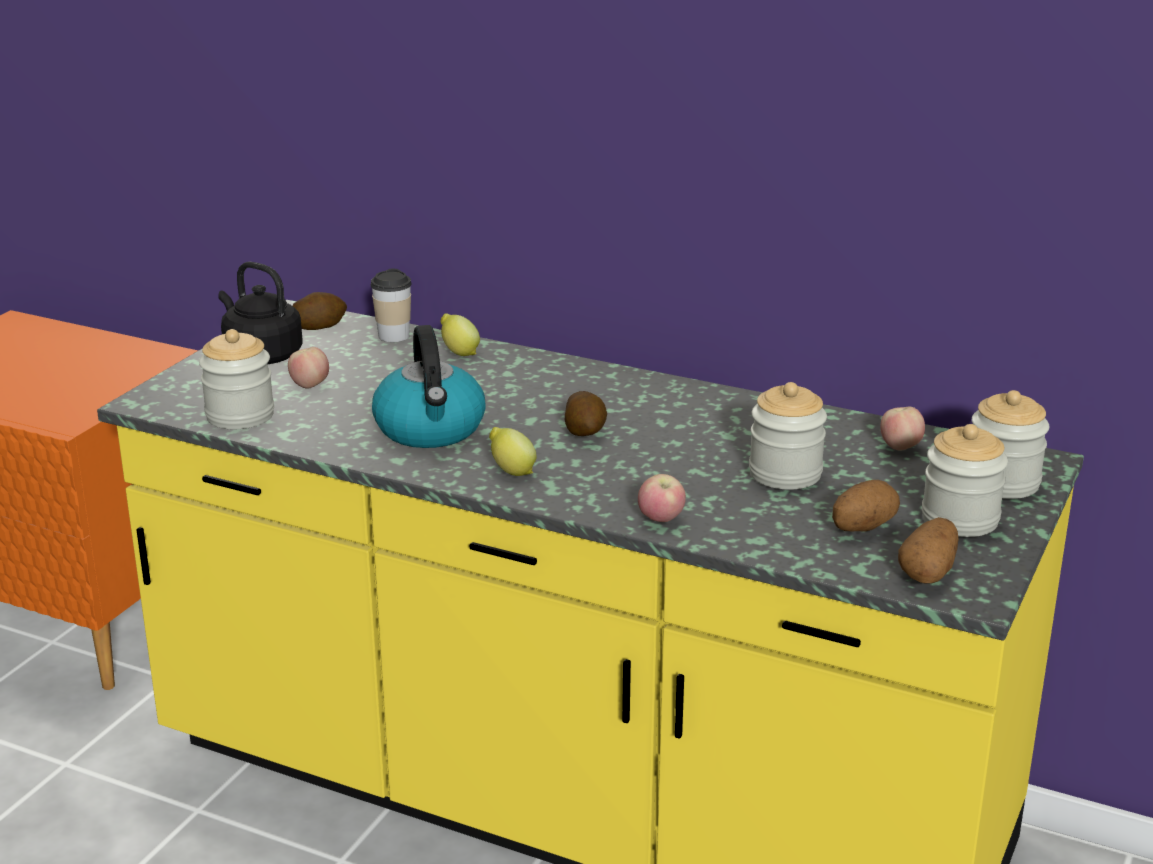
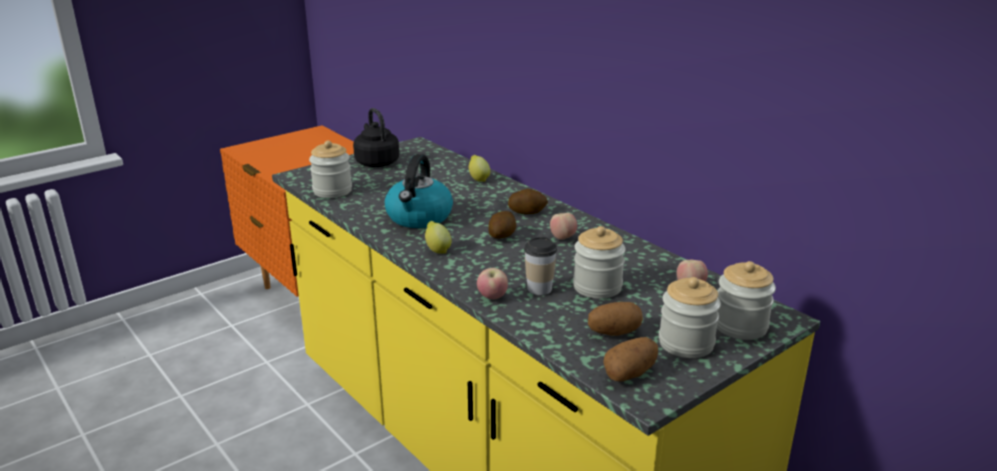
camera: 25 degrees right, 0 degrees up
apple [288,347,329,388] -> apple moved to [550,213,577,240]
potato [292,292,347,330] -> potato moved to [508,189,548,214]
cup [371,269,412,342] -> cup moved to [524,236,557,295]

